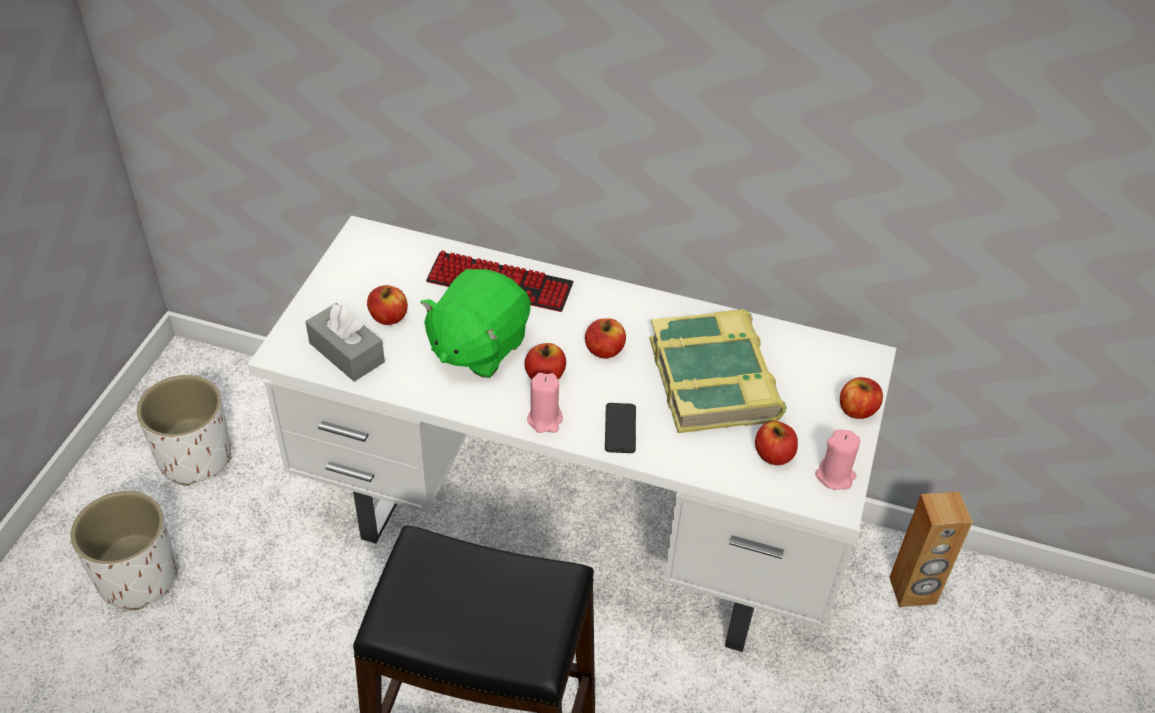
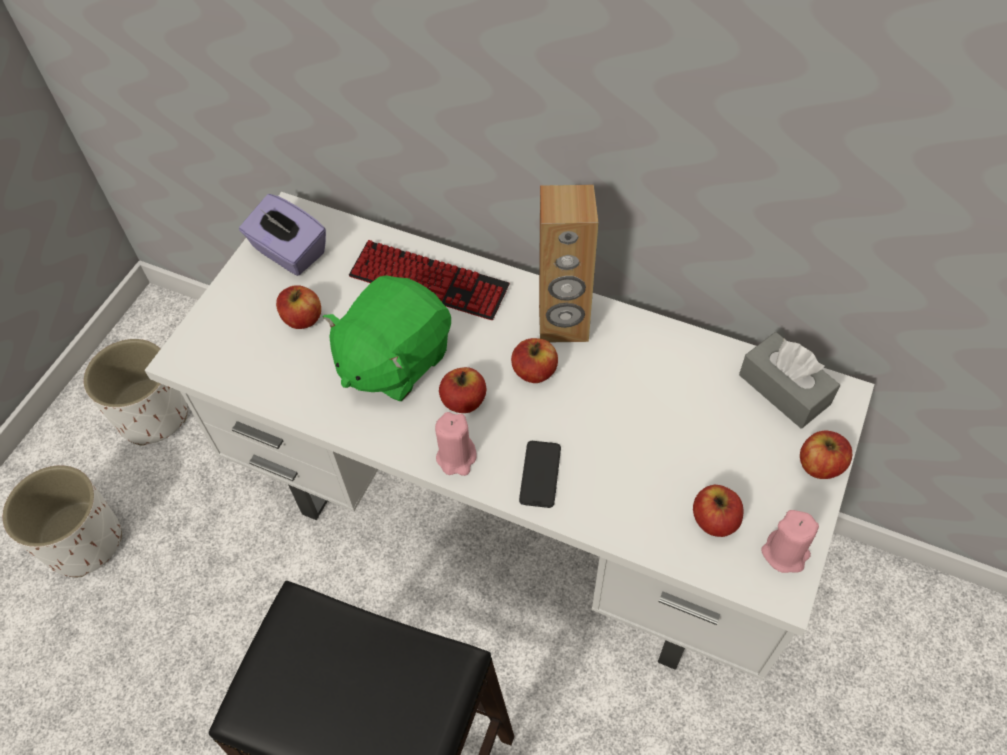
camera: 10 degrees right, 10 degrees up
grey tissue box [306,303,385,382] -> grey tissue box moved to [739,332,840,428]
book [649,309,786,433] -> none
brown speaker [889,491,973,607] -> brown speaker moved to [539,185,598,342]
none -> purple tissue box [239,194,326,276]

